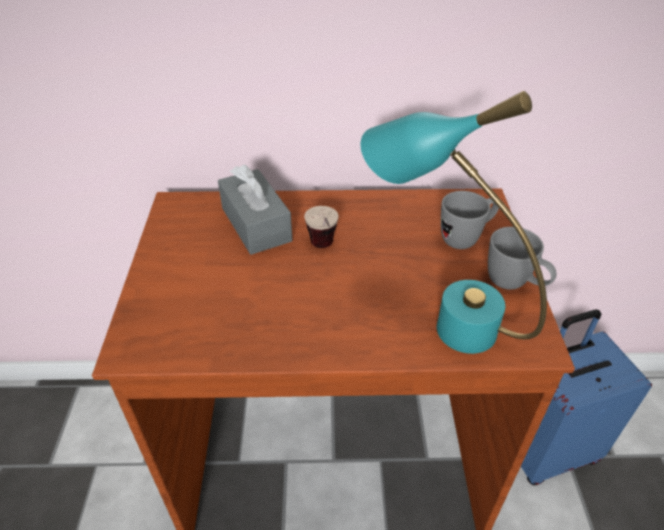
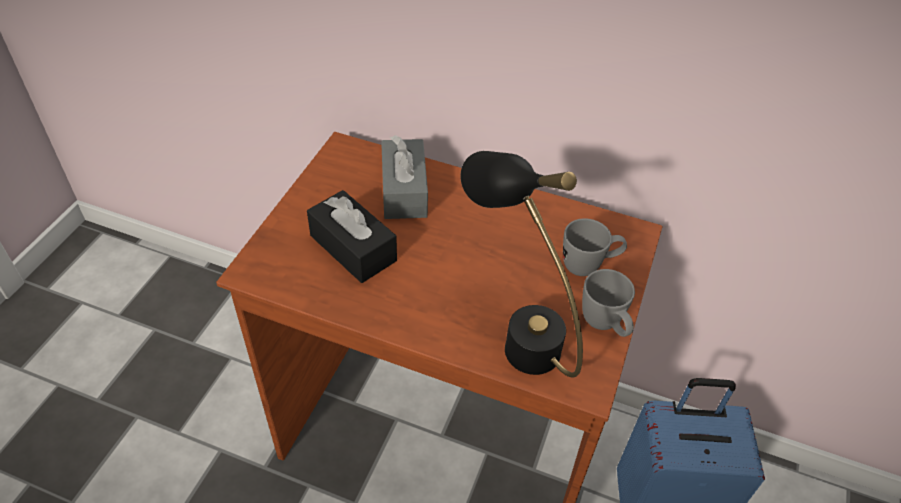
camera: 20 degrees right, 5 degrees up
cup [304,206,338,248] -> none
turquoise table lamp [361,91,547,354] -> black table lamp [460,151,583,378]
none -> black tissue box [307,190,397,283]

